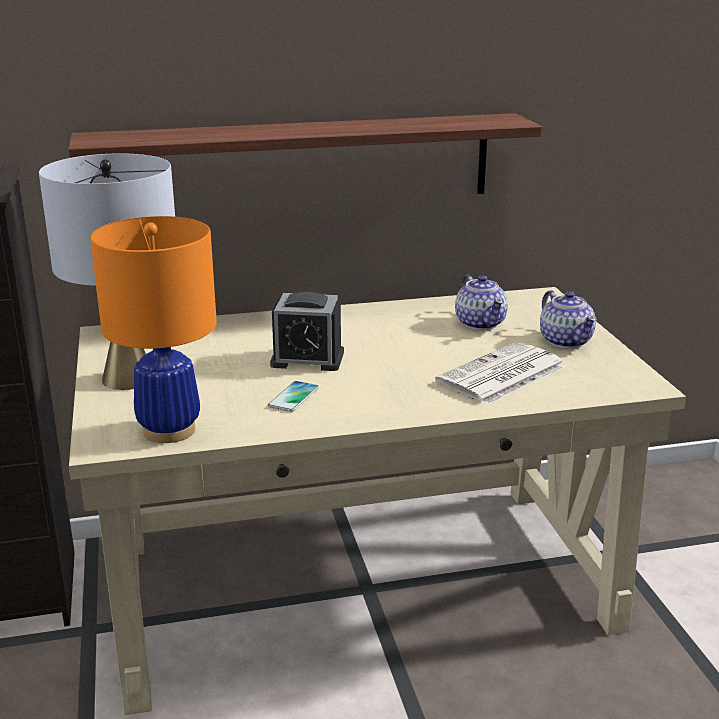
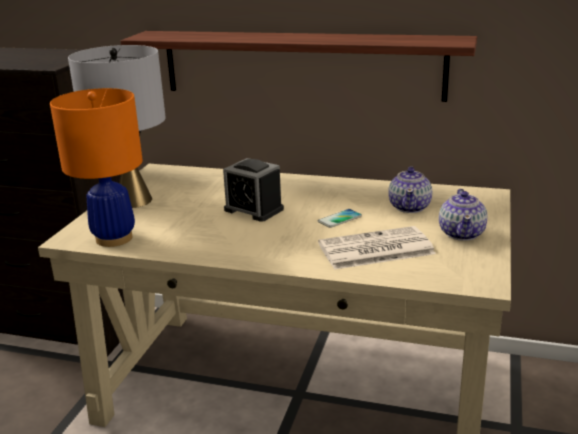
camera: 30 degrees right, 0 degrees up
phone [268,381,319,412] -> phone moved to [318,209,362,228]

